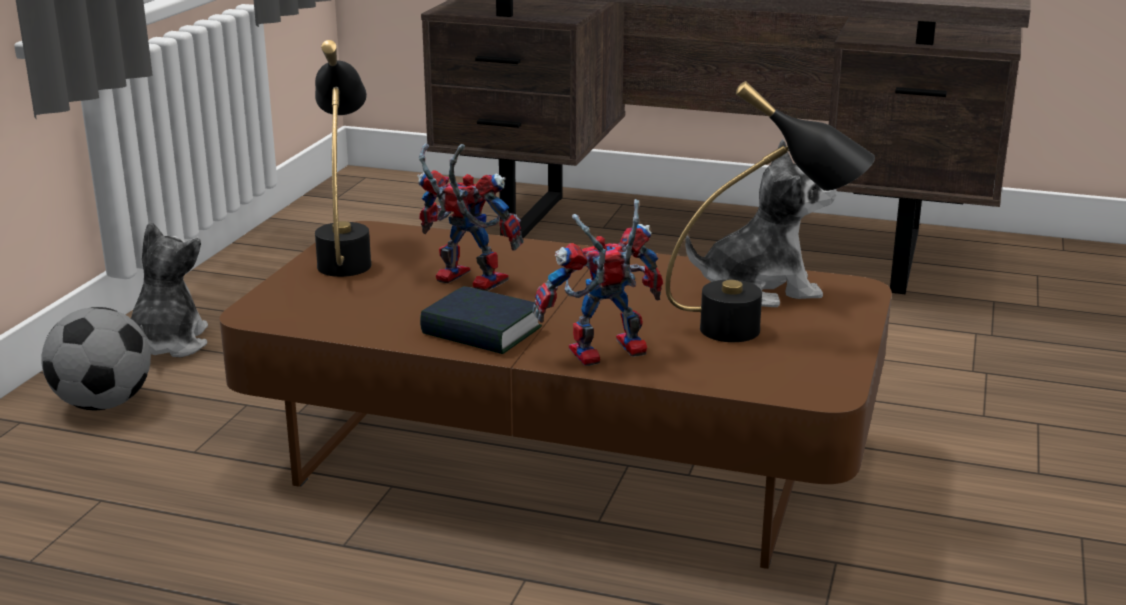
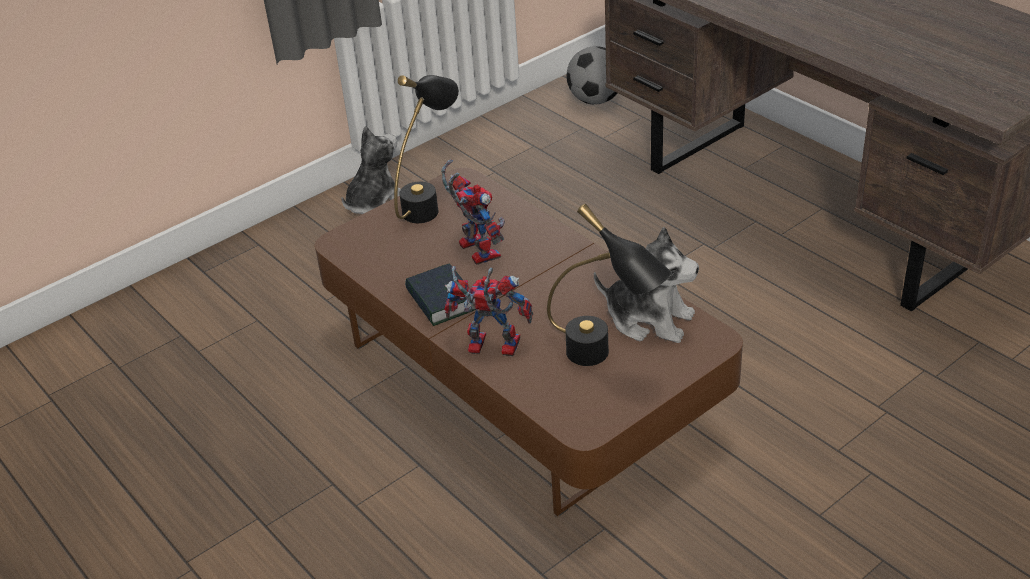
camera: 35 degrees right, 15 degrees up
football [41,307,151,411] -> football moved to [566,46,617,104]

